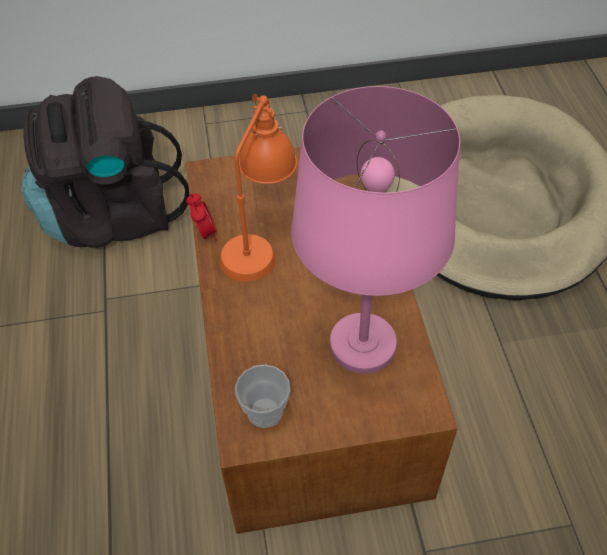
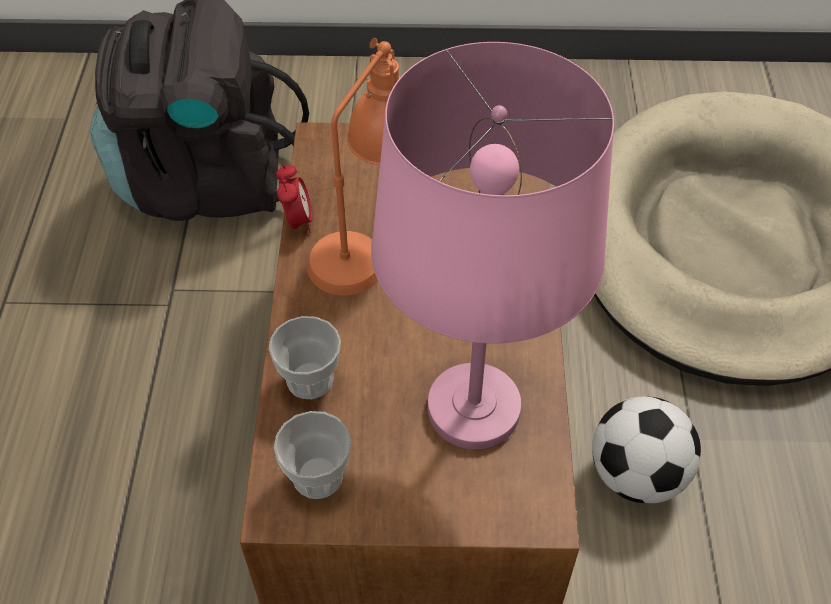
camera: 10 degrees right, 0 degrees up
none -> cup [269,316,341,399]
none -> football [592,397,701,503]

